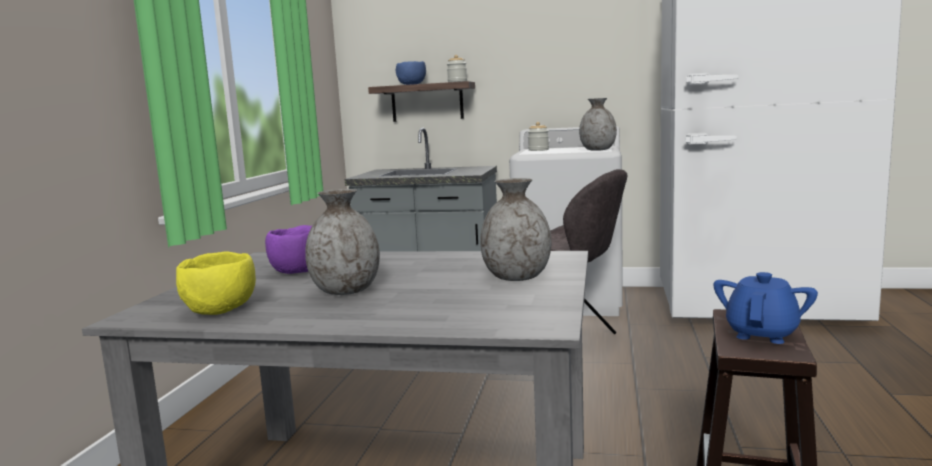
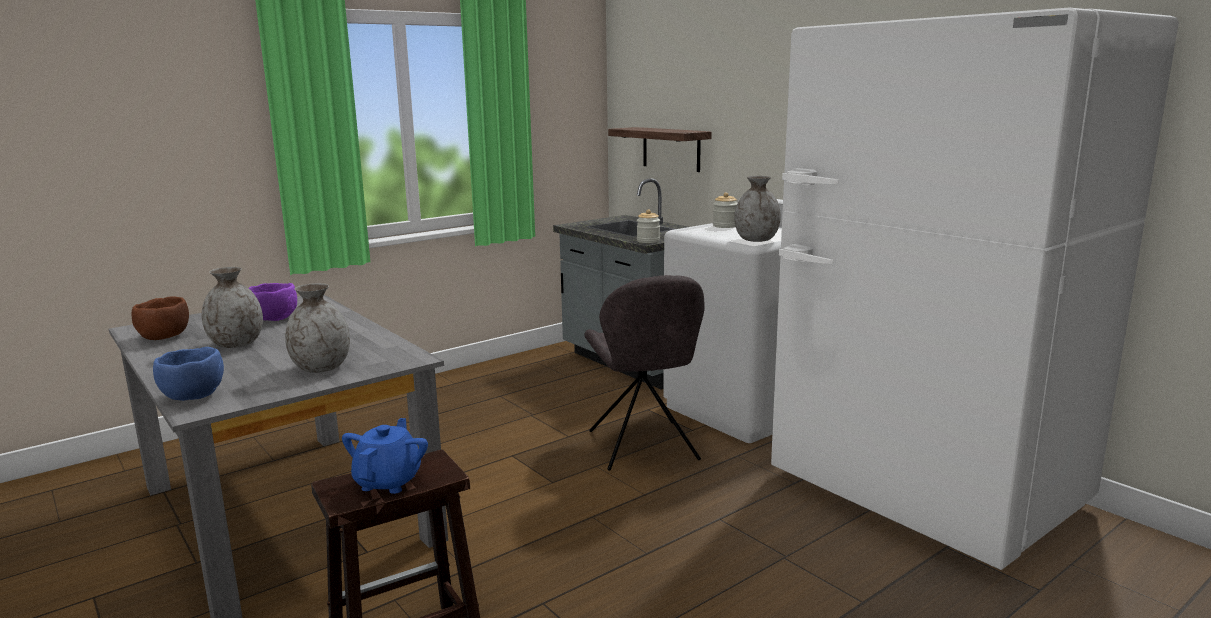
camera: 40 degrees right, 5 degrees up
yellow bowl [176,251,256,315] -> brown bowl [131,296,189,340]
blue bowl [396,61,426,85] -> blue bowl moved to [153,347,224,401]
jar [447,55,467,82] -> jar moved to [637,209,660,243]
blue teapot [713,272,818,344] -> blue teapot turned 60 degrees counterclockwise [342,418,428,494]

